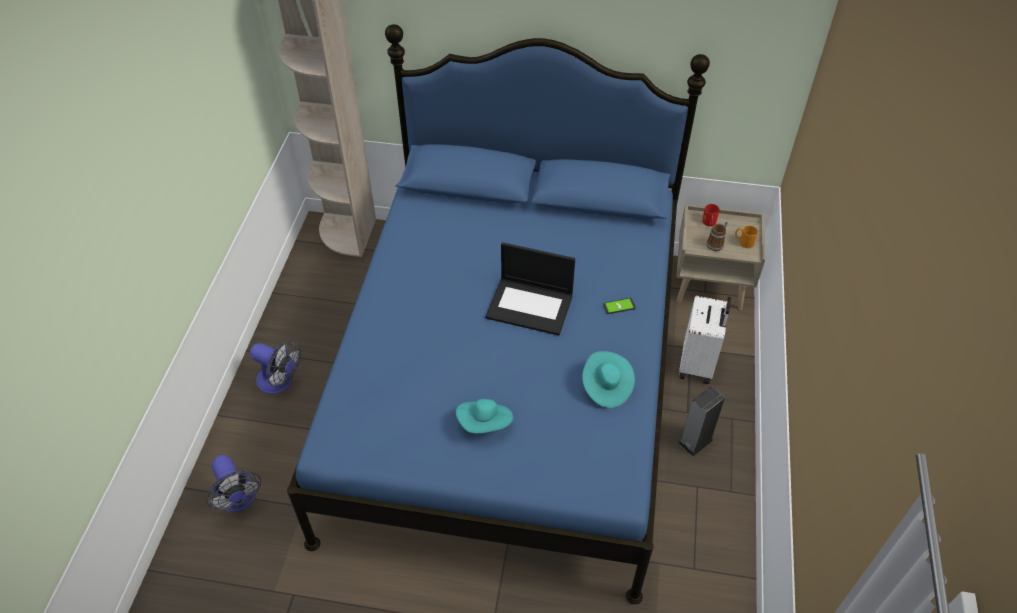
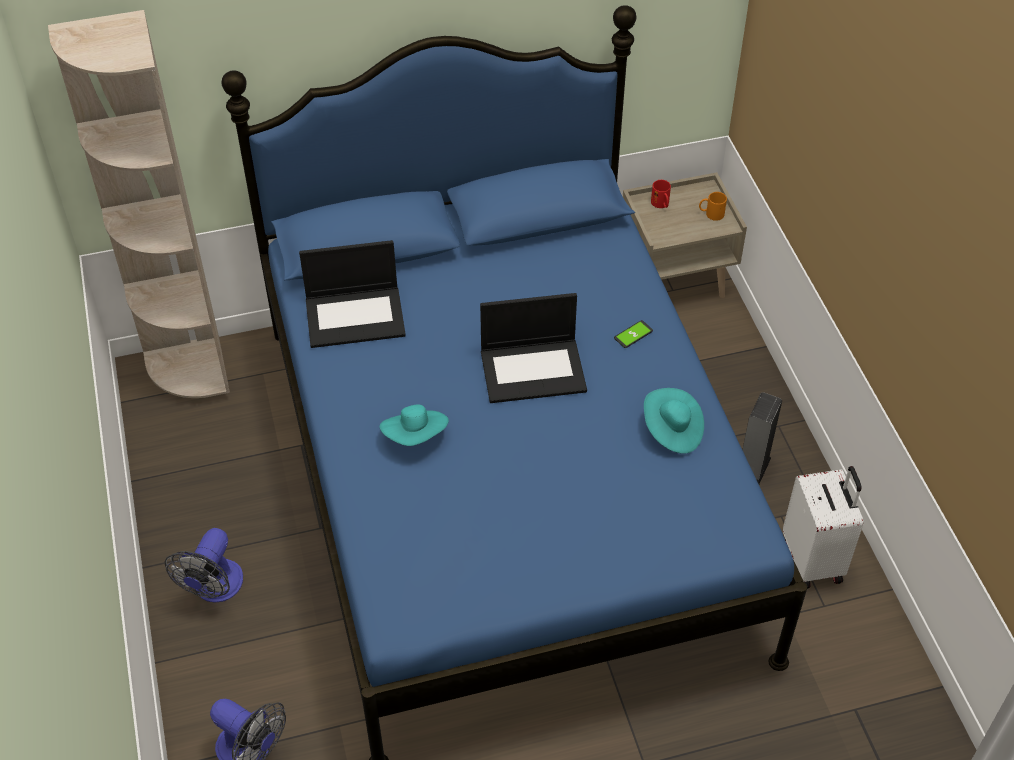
camera: 25 degrees left, 0 degrees up
fan [250,341,301,394] -> fan turned 105 degrees clockwise [165,528,243,603]
turquoise hat [456,399,513,433] -> turquoise hat moved to [380,404,449,446]
white suitcase [679,295,731,384] -> white suitcase moved to [783,466,863,589]
mug [707,221,727,251] -> none
none -> laptop [299,240,406,348]

